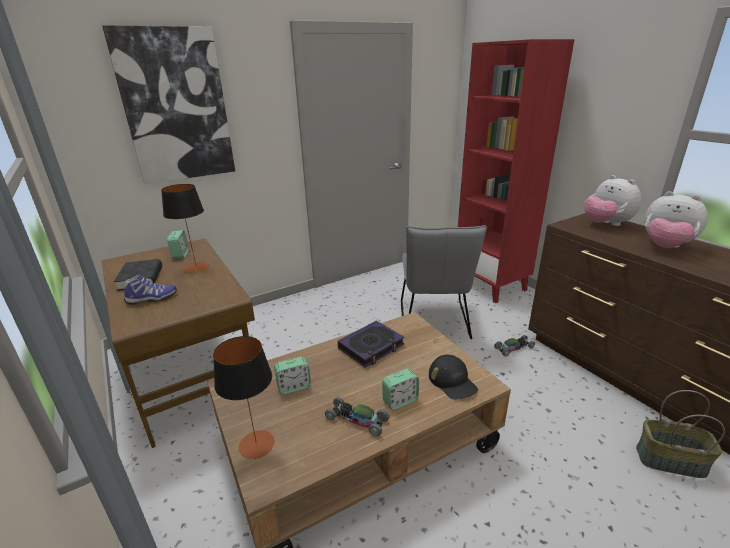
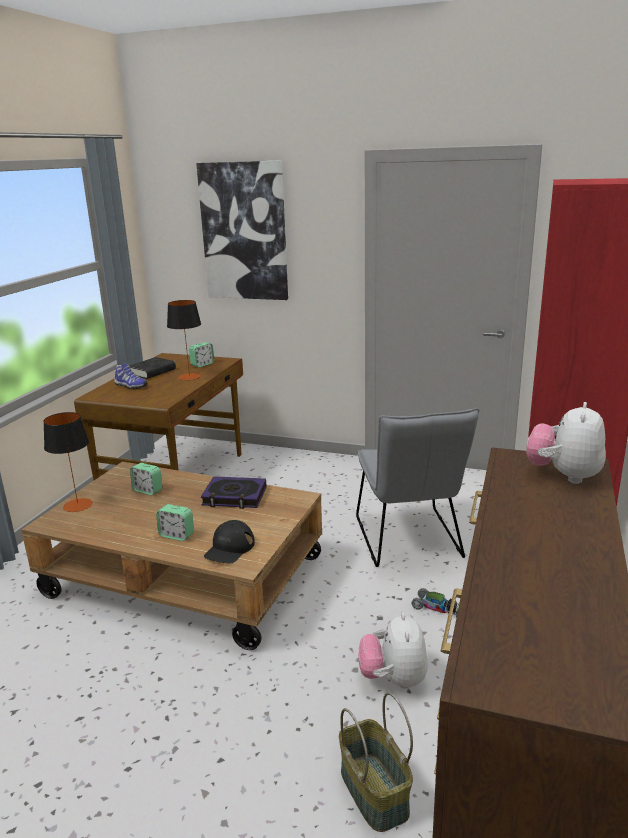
camera: 50 degrees right, 5 degrees down
toy car [325,397,390,436] -> none
grey chair [401,225,487,339] -> grey chair turned 60 degrees counterclockwise [356,408,479,567]
plush toy [644,191,708,248] -> plush toy moved to [358,612,428,689]

